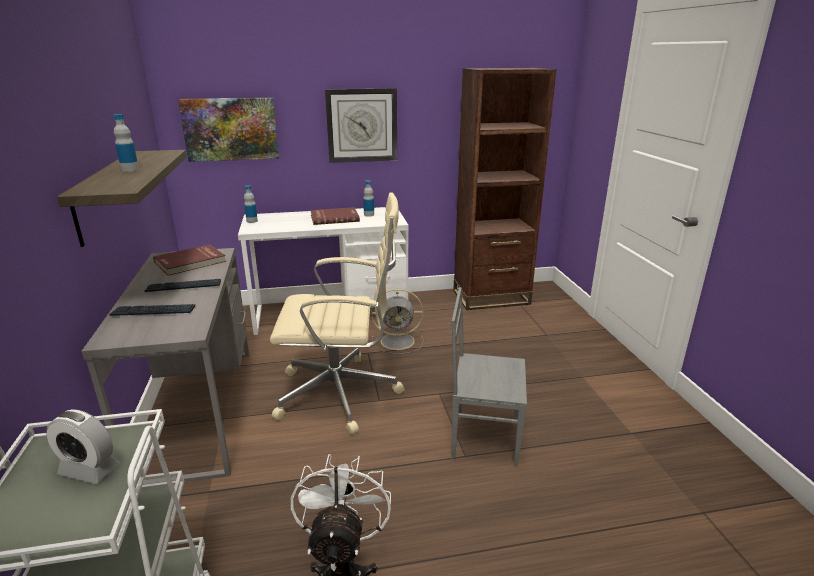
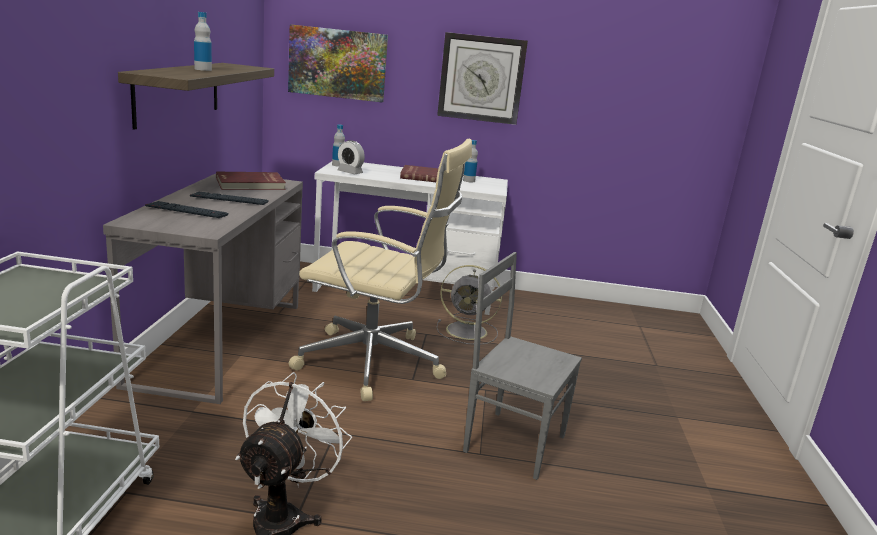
camera: 15 degrees right, 5 degrees down
alarm clock [46,409,120,484] -> alarm clock moved to [338,140,365,174]
brown bookcase [453,68,556,310] -> none

